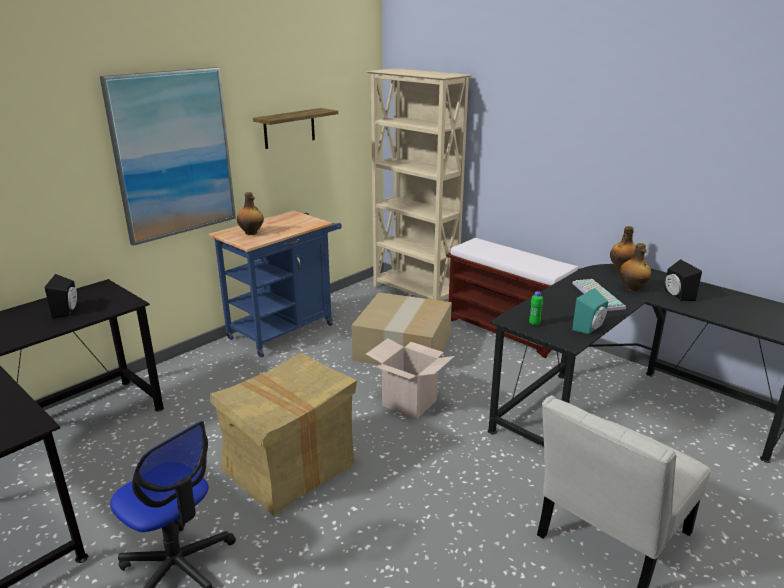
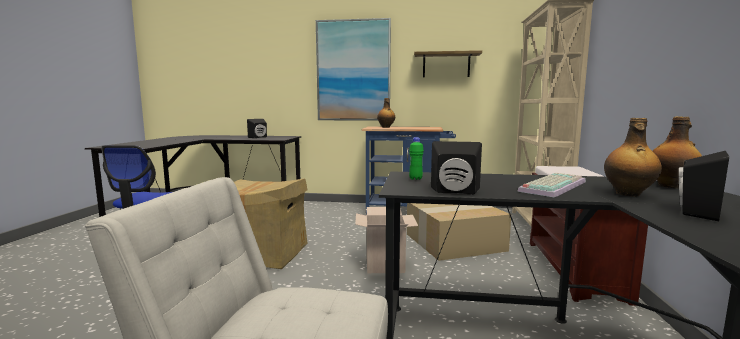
camera: 55 degrees right, 15 degrees down
turquoise speaker [572,288,608,334] -> black speaker [431,141,482,194]

